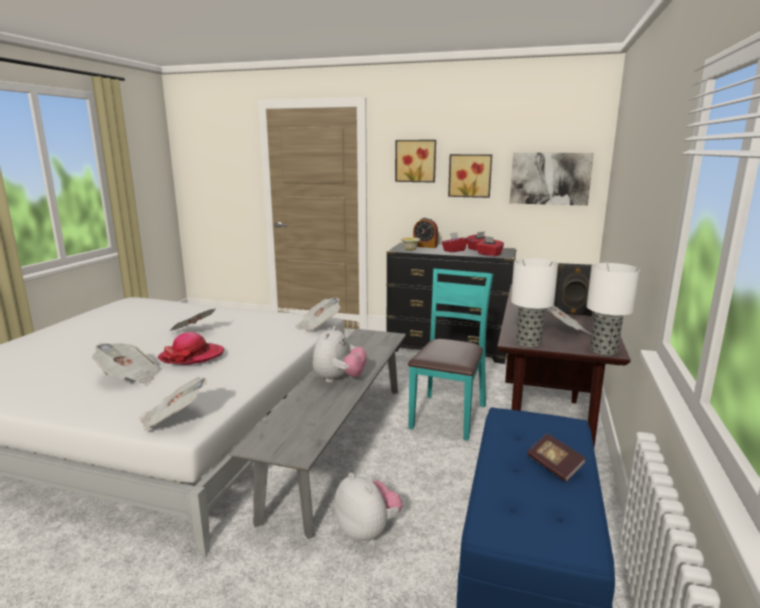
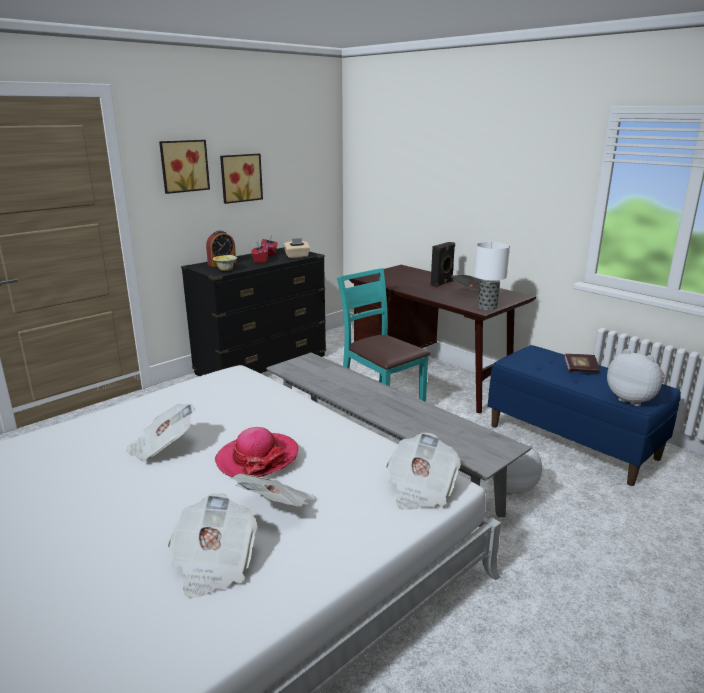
camera: 60 degrees left, 5 degrees up
newspaper [295,298,340,331] -> newspaper moved to [168,493,258,599]
plush toy [313,326,367,383] -> plush toy moved to [607,349,665,406]
red tissue box [476,236,504,256] -> beige tissue box [284,238,310,258]
picture [510,153,594,206] -> none
table lamp [587,263,640,355] -> none

